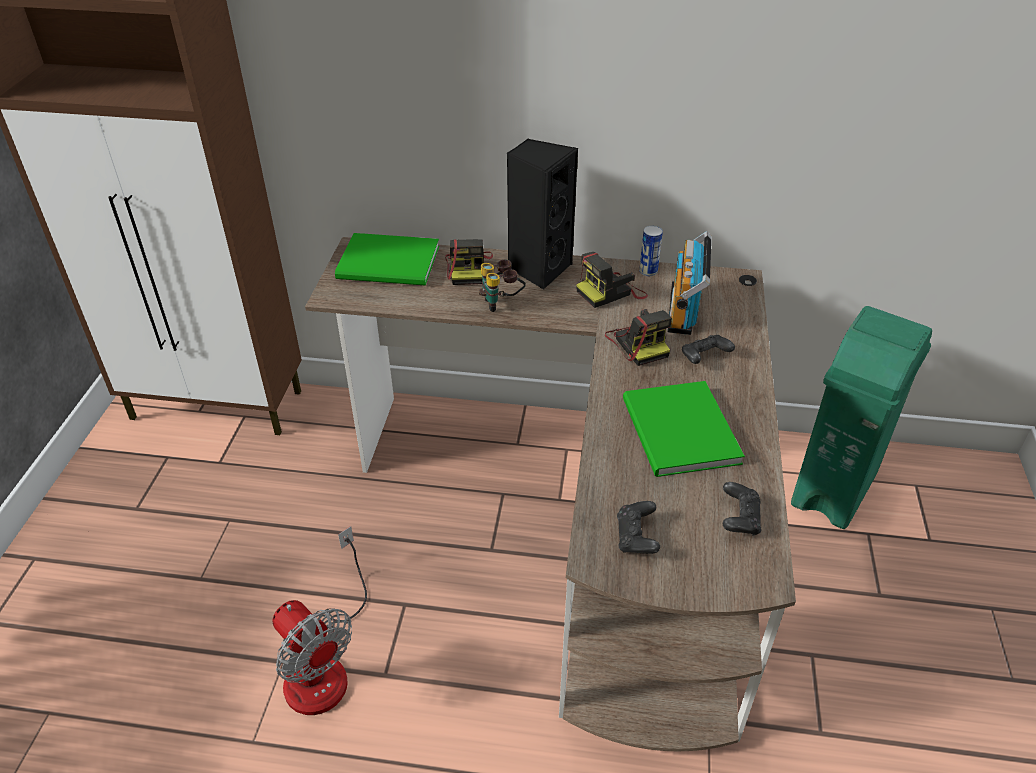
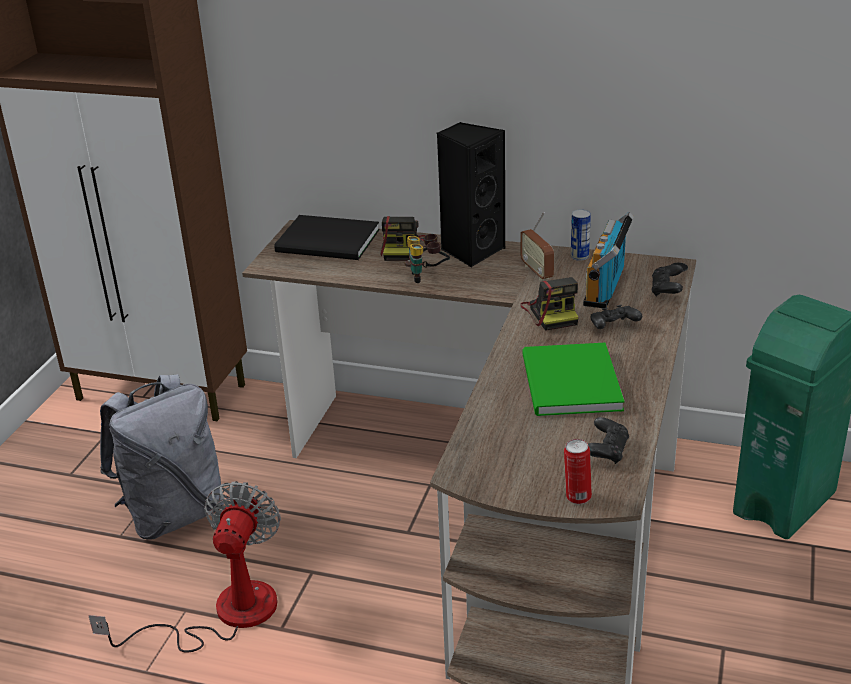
camera: 10 degrees right, 10 degrees down
fan [272,526,367,715] -> fan turned 135 degrees counterclockwise [88,481,281,653]
green book [335,233,439,286] -> black book [274,215,379,260]
camera [576,252,648,308] -> radio [520,212,554,281]
black game controller [617,501,660,554] -> black game controller moved to [651,265,683,297]
none -> grey backpack [100,374,224,540]
none -> can [564,439,592,504]

